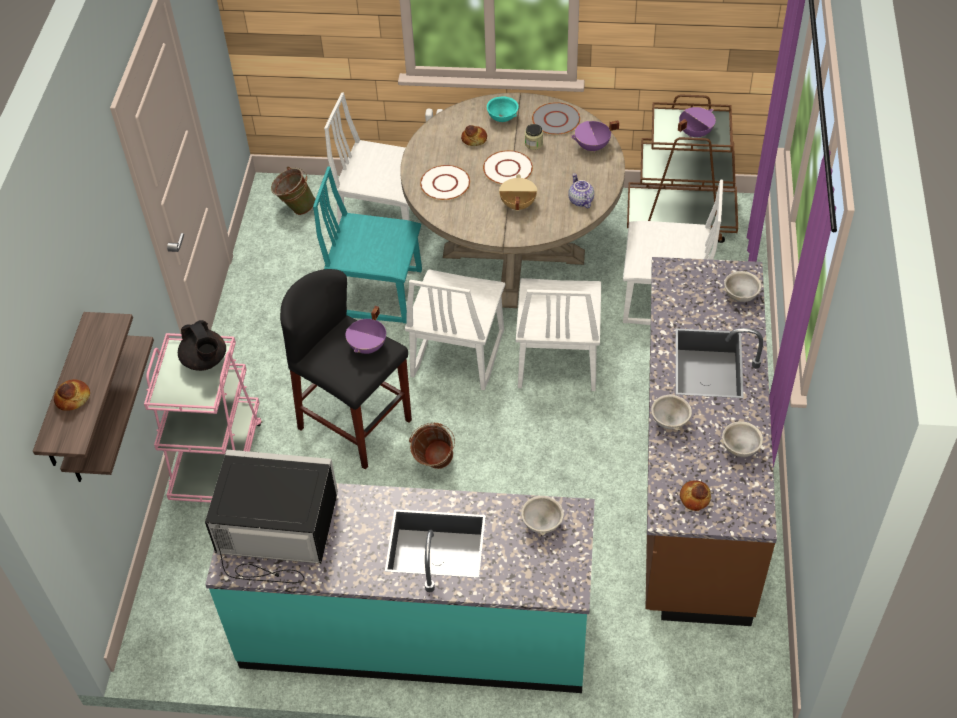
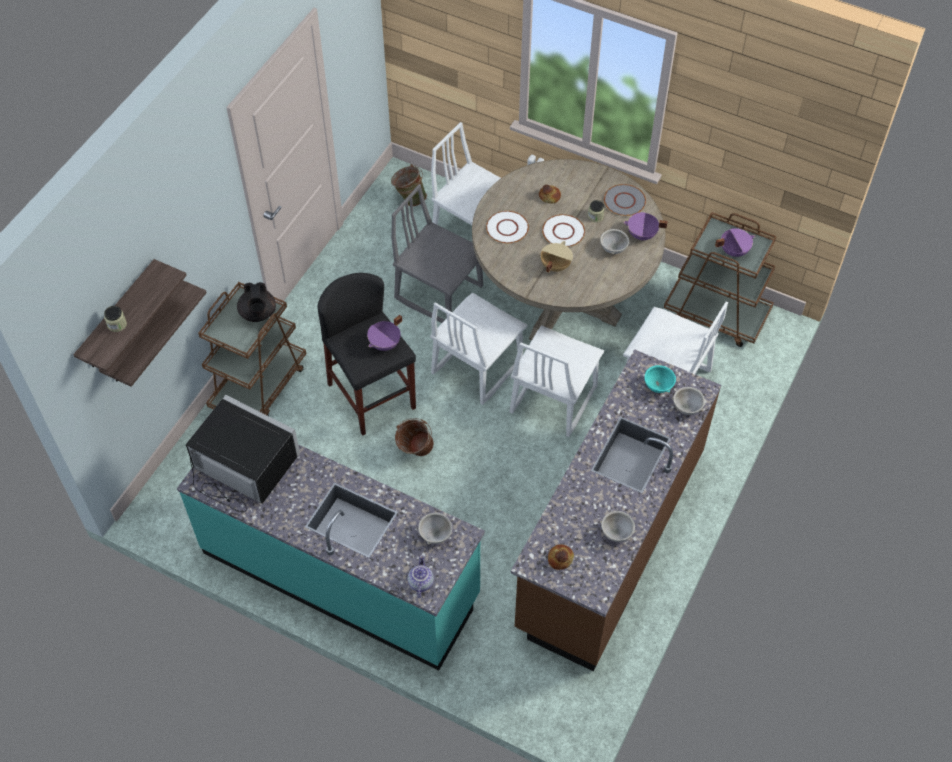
camera: 20 degrees right, 5 degrees up
bread [54,379,90,411] -> jar [104,306,127,332]
pink cart [144,333,262,503] -> brown cart [198,282,306,416]
turquoise chair [313,167,422,323] -> grey chair [391,184,483,323]
turquoise bowl [487,96,519,122] -> turquoise bowl moved to [644,365,676,393]
teapot [568,173,594,209] -> teapot moved to [408,555,434,598]
grey bowl [651,395,692,430] -> grey bowl moved to [600,229,629,254]

